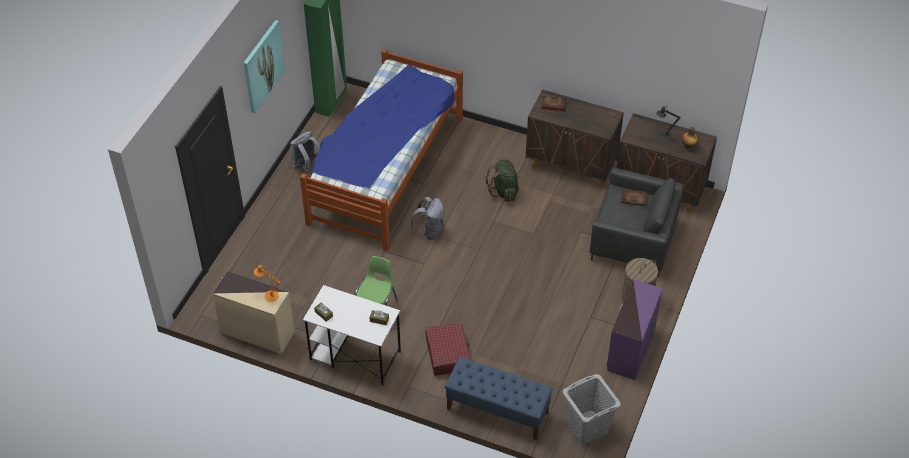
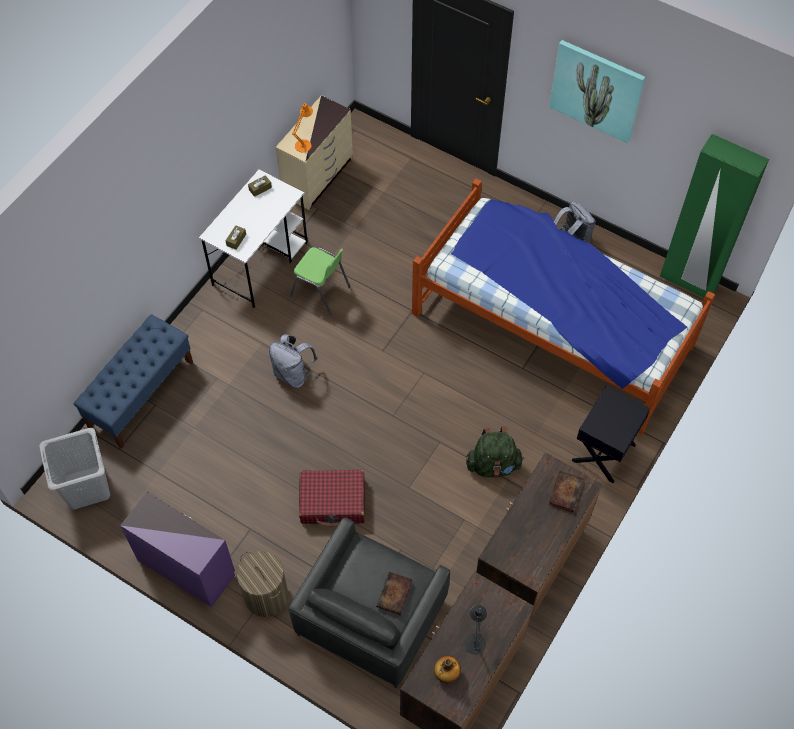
camera: 100 degrees right, 10 degrees up
grey backpack [410,197,444,240] -> grey backpack moved to [269,334,318,388]
red suitcase [425,323,471,376] -> red suitcase moved to [299,470,365,527]
none -> black nightstand [571,385,650,483]

